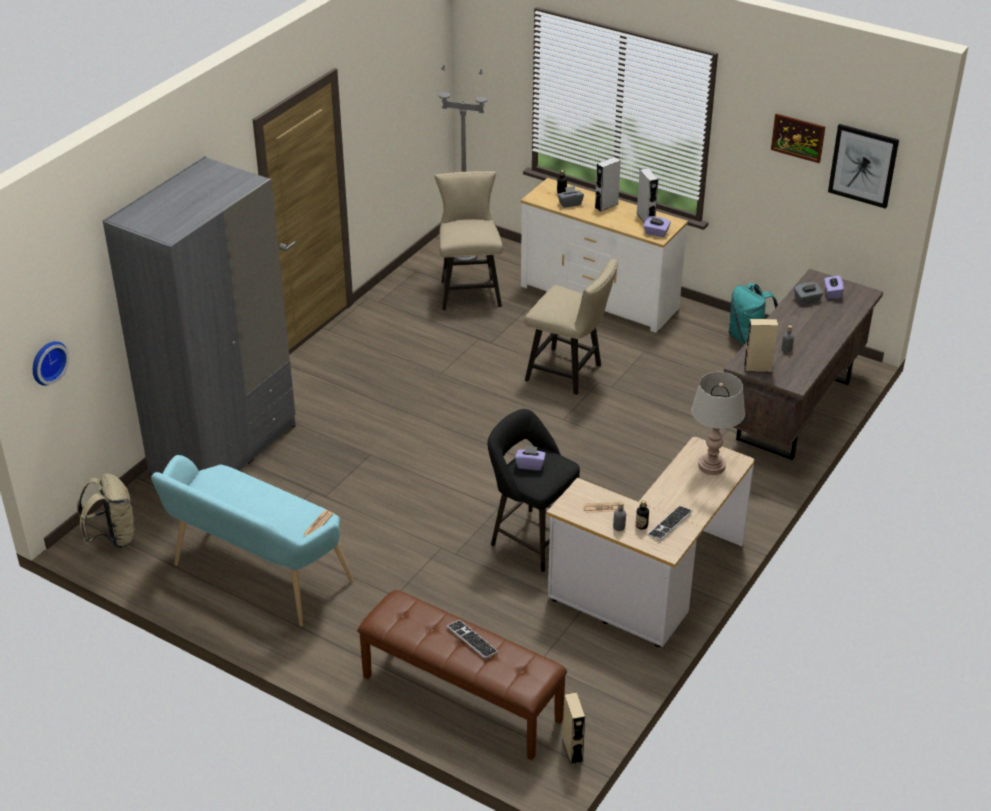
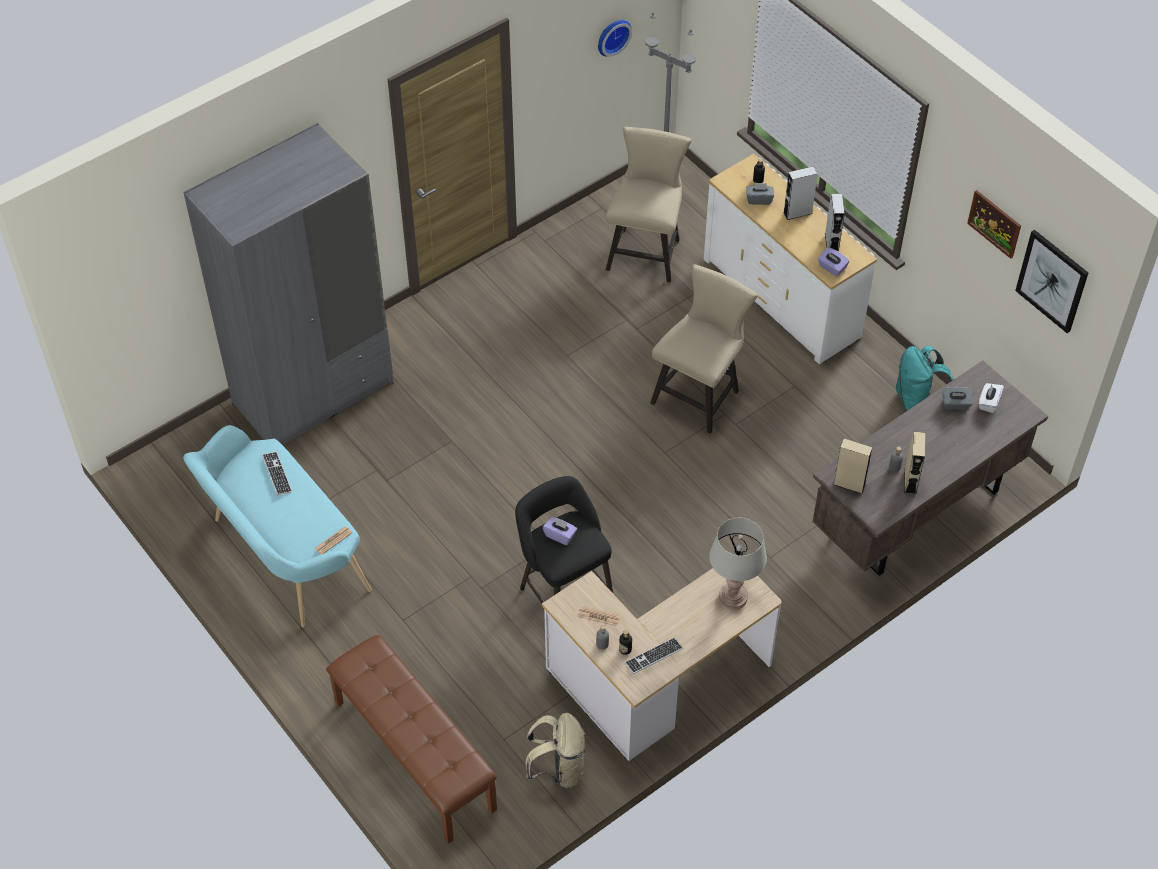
camera: 20 degrees right, 15 degrees up
wall clock [33,341,69,386] -> wall clock moved to [598,20,632,57]
beige backpack [77,473,135,549] -> beige backpack moved to [526,713,585,789]
keyboard [447,620,498,659] -> keyboard moved to [262,451,292,495]
beige chair [524,259,618,395] -> beige chair turned 105 degrees counterclockwise [650,264,758,434]
beige speaker [562,692,585,764] -> beige speaker moved to [904,432,925,494]
purple tissue box [824,275,844,299] -> white tissue box [979,383,1004,413]

